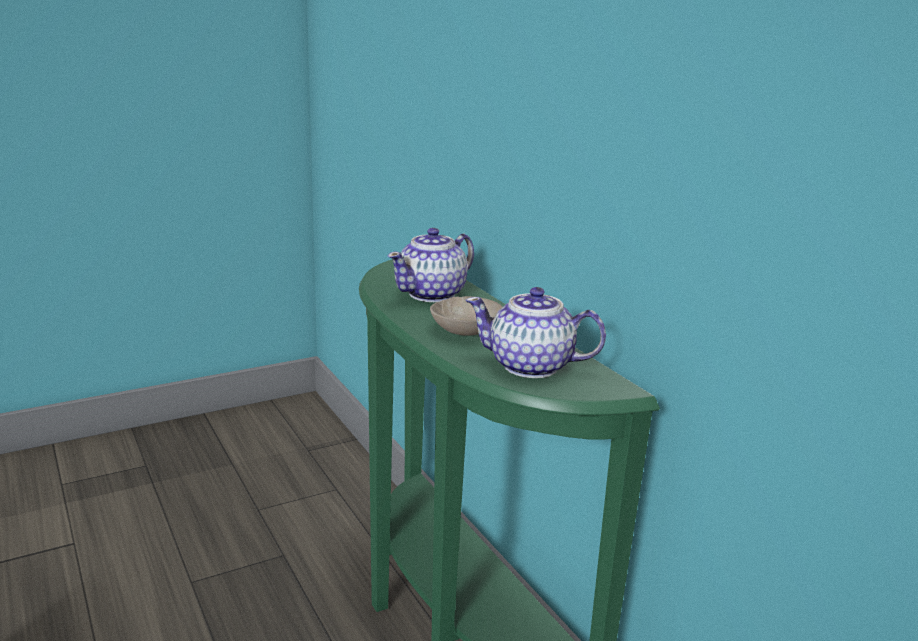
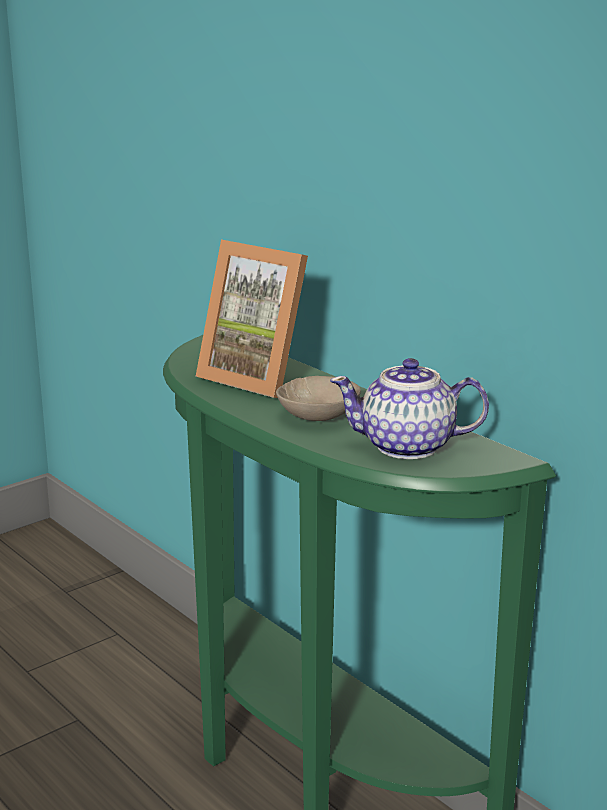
camera: 10 degrees left, 0 degrees up
teapot [387,228,474,302] -> picture frame [196,240,308,398]

